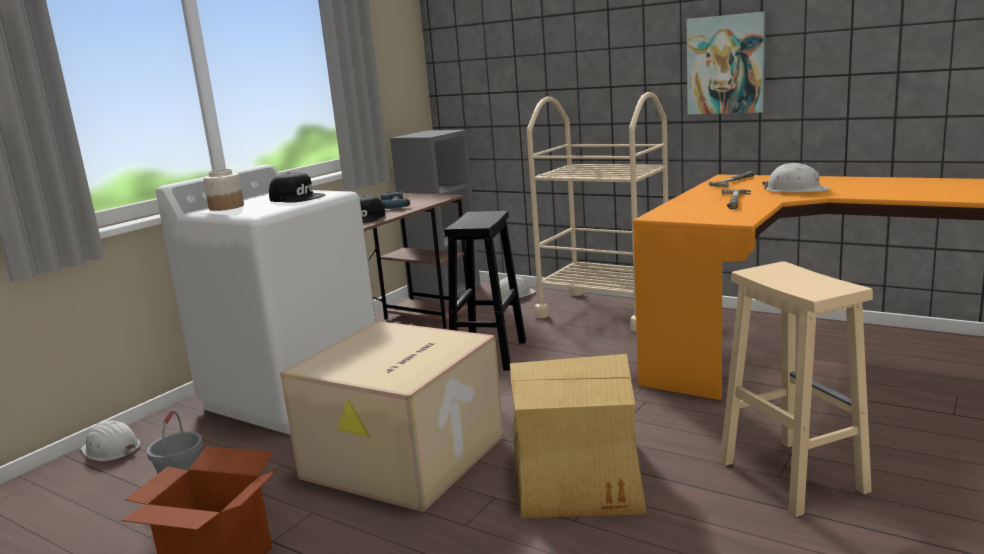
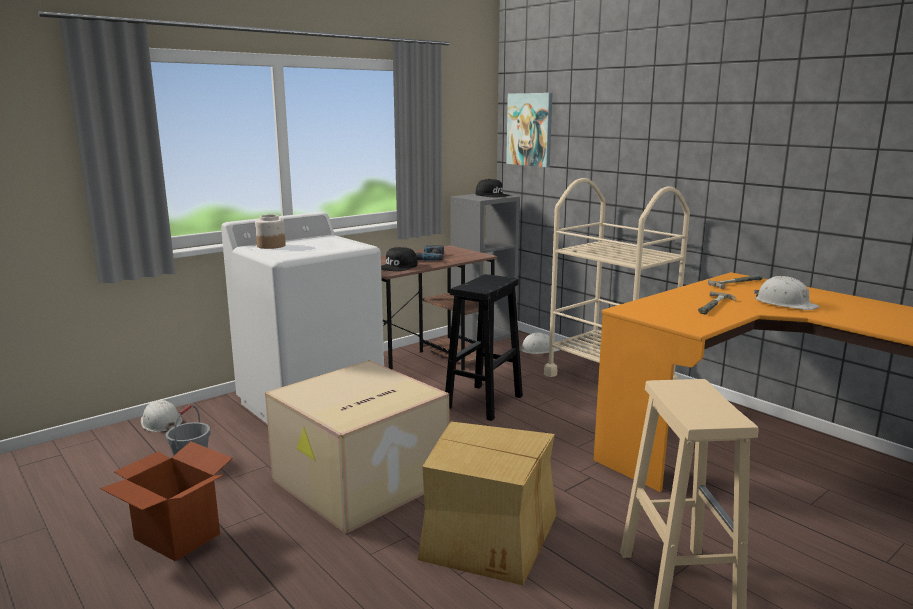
camera: 15 degrees right, 0 degrees up
black cap [269,172,325,203] -> black cap moved to [476,179,510,197]
picture [687,11,766,115] -> picture moved to [506,93,552,167]

